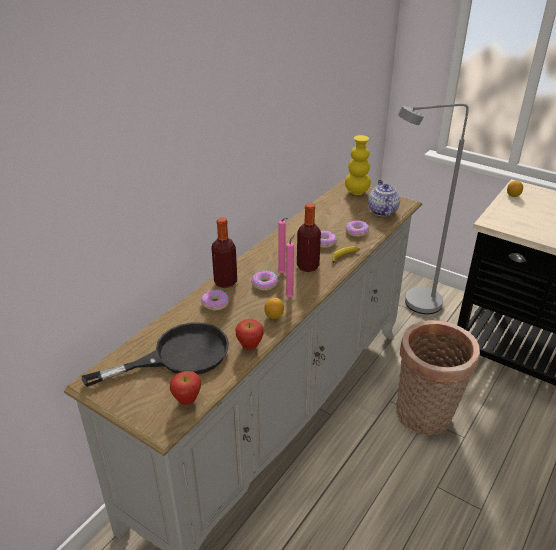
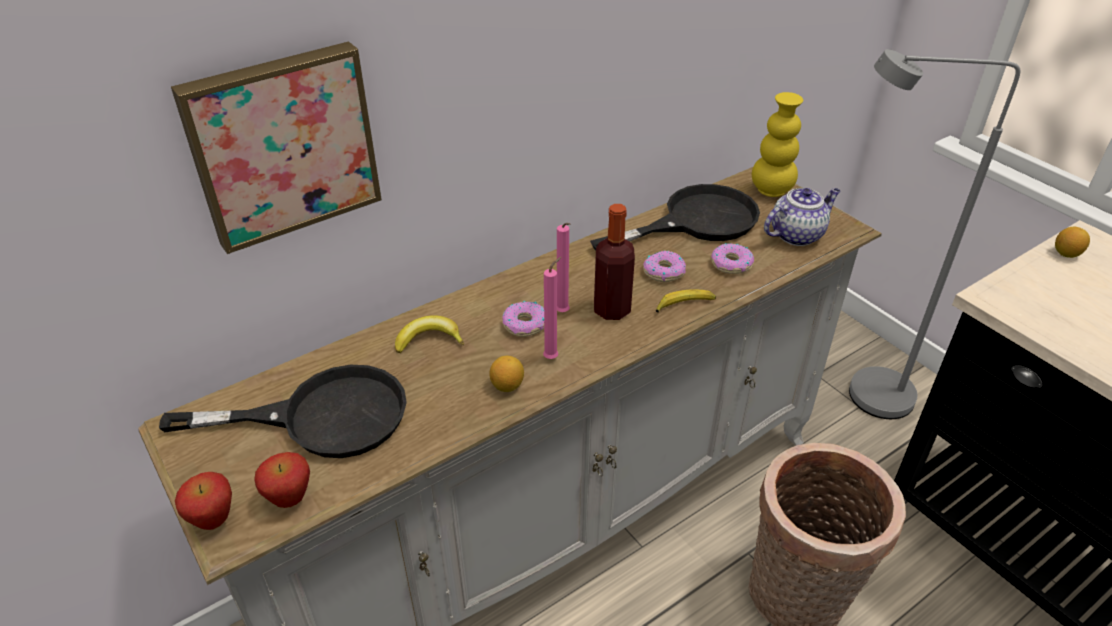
camera: 20 degrees right, 5 degrees up
donut [201,290,229,310] -> banana [395,315,464,353]
bottle [211,217,237,288] -> none
apple [236,319,264,350] -> apple moved to [175,472,232,530]
teapot [368,180,400,216] -> teapot turned 45 degrees clockwise [764,188,840,246]
none -> picture [171,41,382,254]
none -> black frying pan [590,184,760,250]

